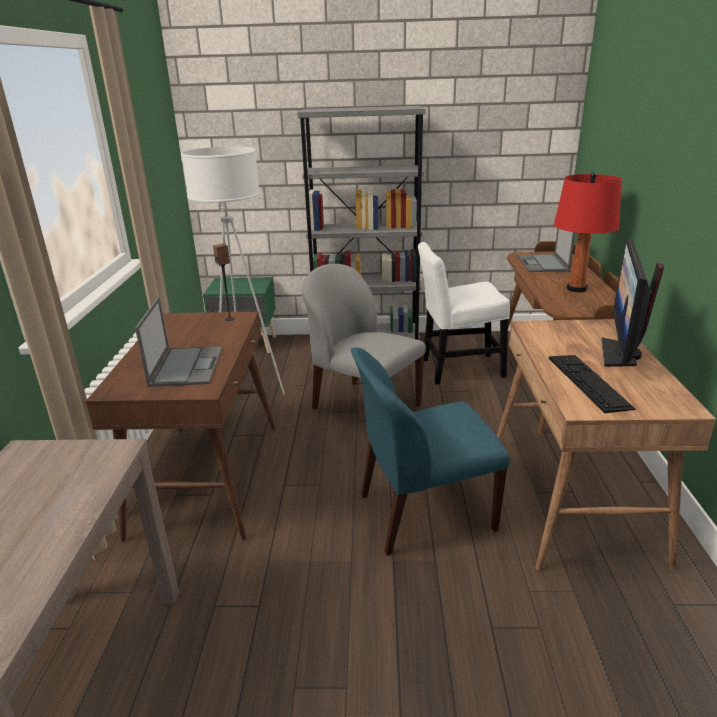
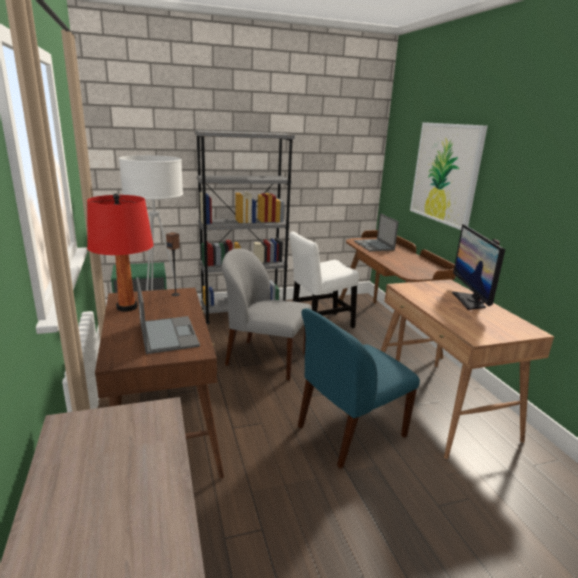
camera: 20 degrees left, 5 degrees down
keyboard [549,355,636,413] -> none
red table lamp [554,172,622,292] -> red table lamp moved to [87,193,154,311]
none -> picture [410,122,488,230]

